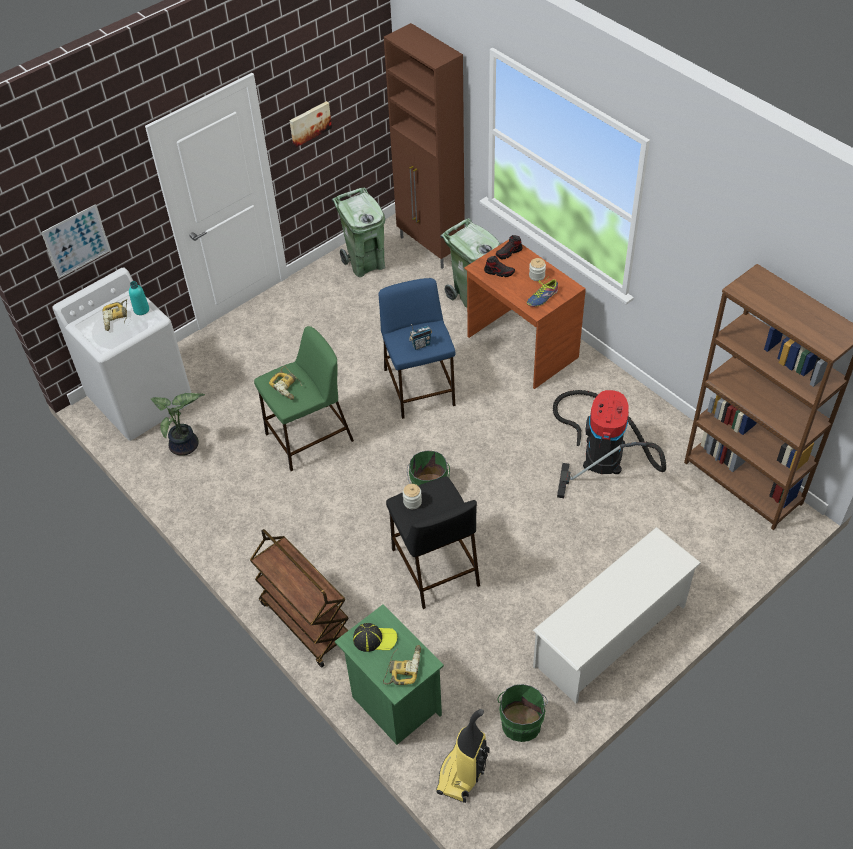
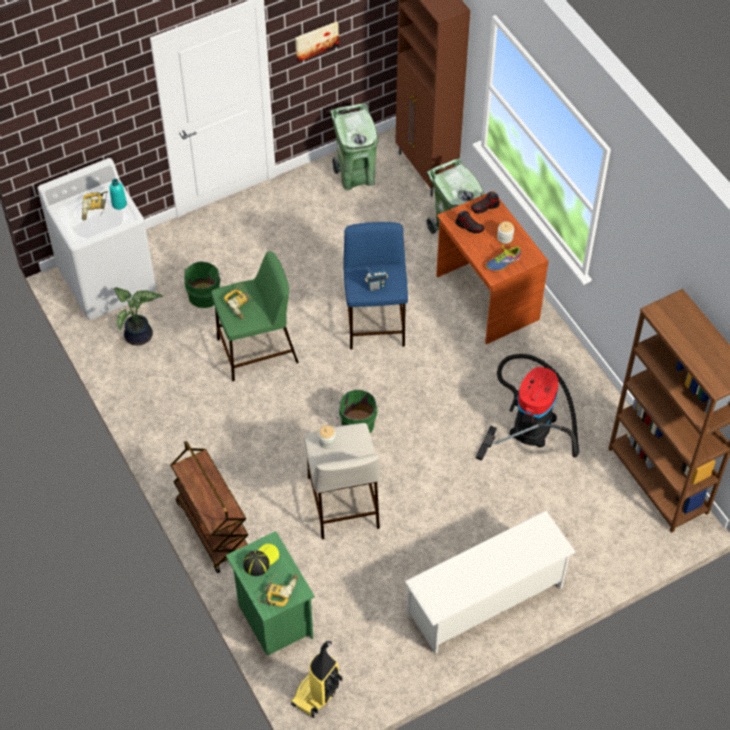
camera: 10 degrees right, 5 degrees up
picture [41,204,111,278] -> none
cap [353,623,397,652] -> cap turned 60 degrees counterclockwise [243,544,279,576]
black stool [386,476,480,609] -> beige stool [304,423,380,539]
green bucket [497,684,548,742] -> green bucket moved to [184,261,223,308]

